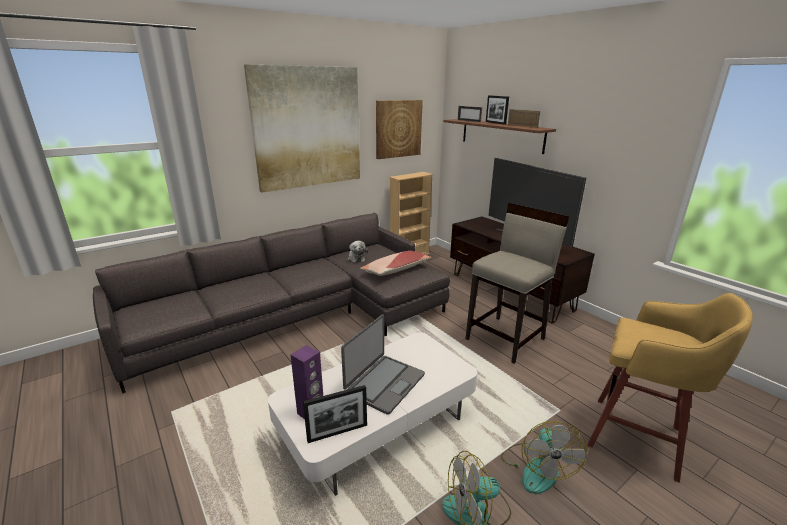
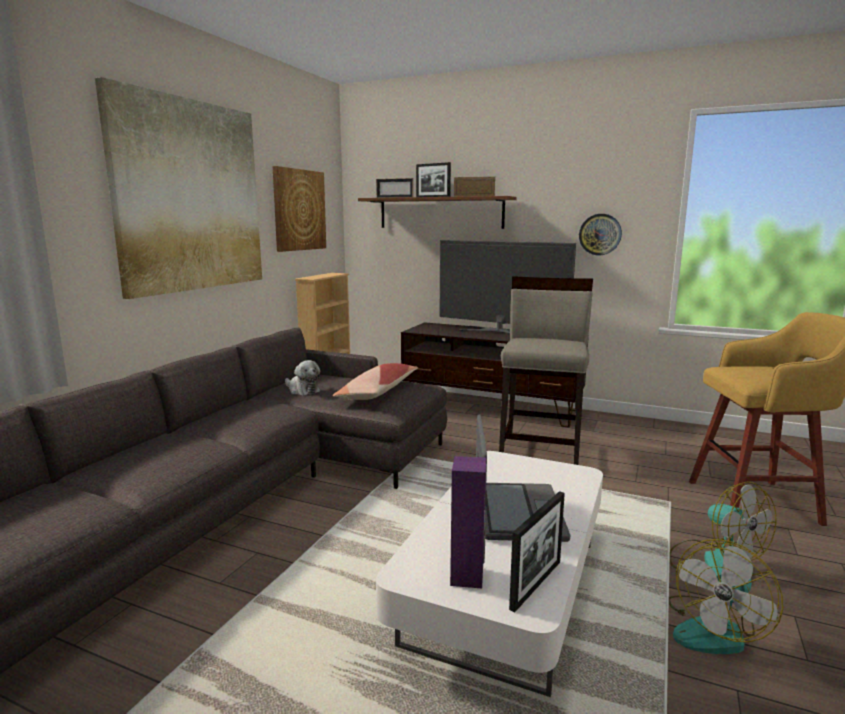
camera: 30 degrees left, 10 degrees down
none -> wall clock [579,214,622,255]

